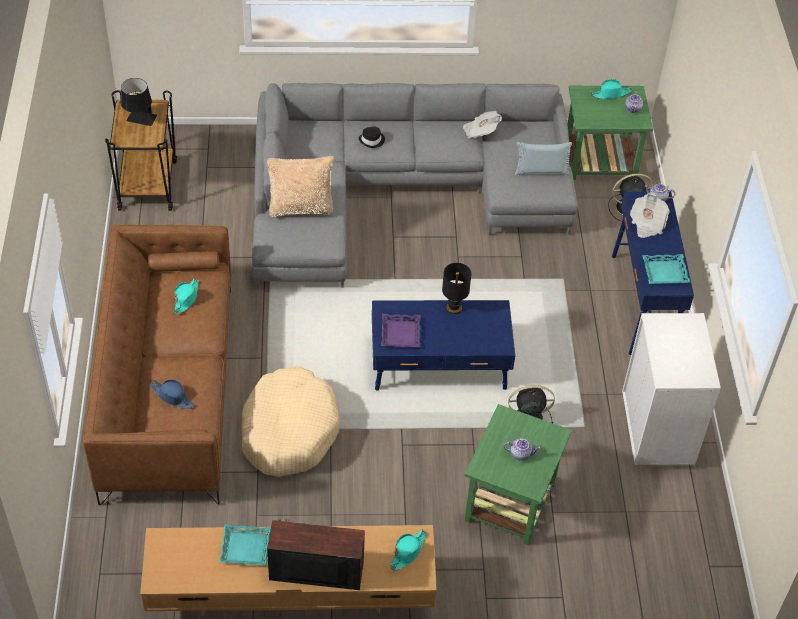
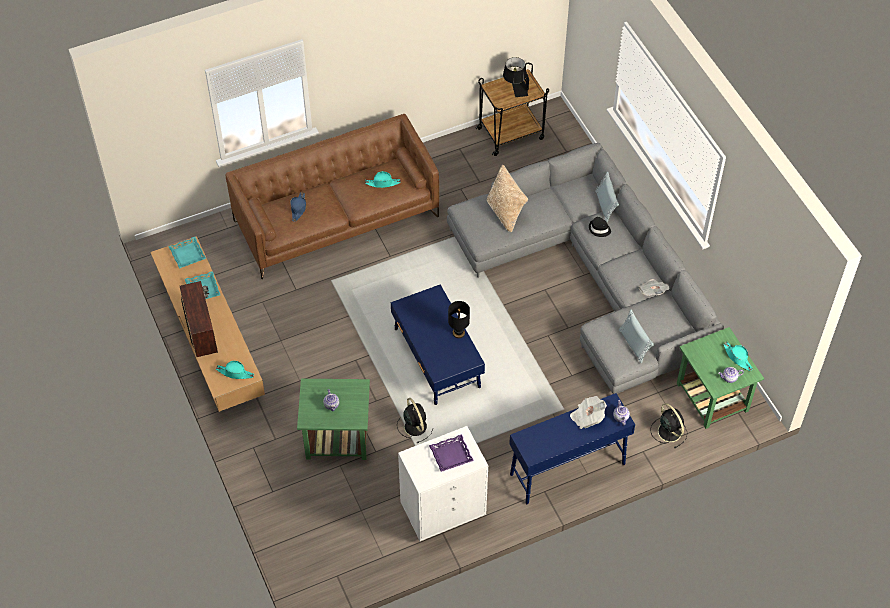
camera: 70 degrees right, 5 degrees up
beige dog bed [241,366,340,477] -> none
purple tray [381,314,421,347] -> purple tray moved to [429,434,474,472]
turquoise tray [642,254,691,284] -> turquoise tray moved to [168,237,206,269]
none -> blue pillow [595,172,619,222]

